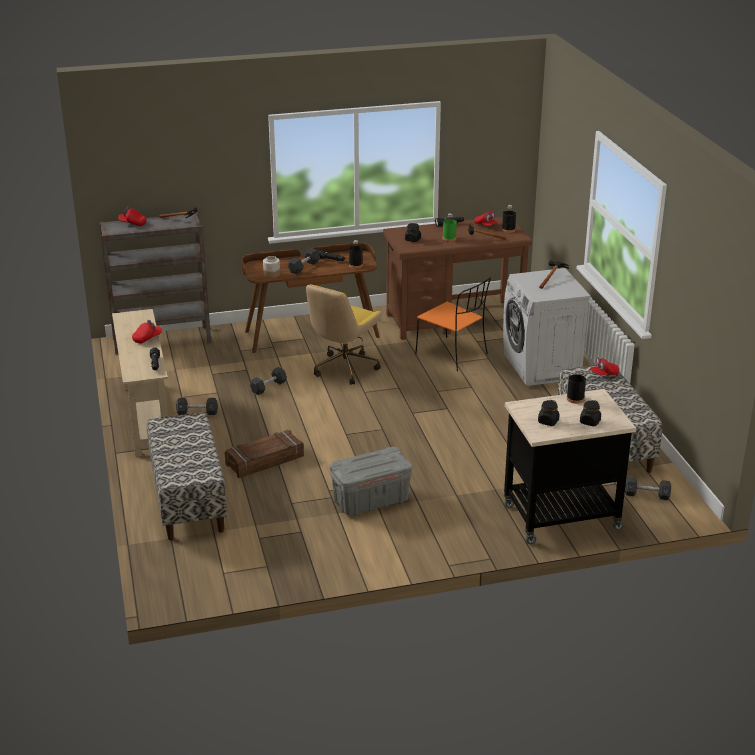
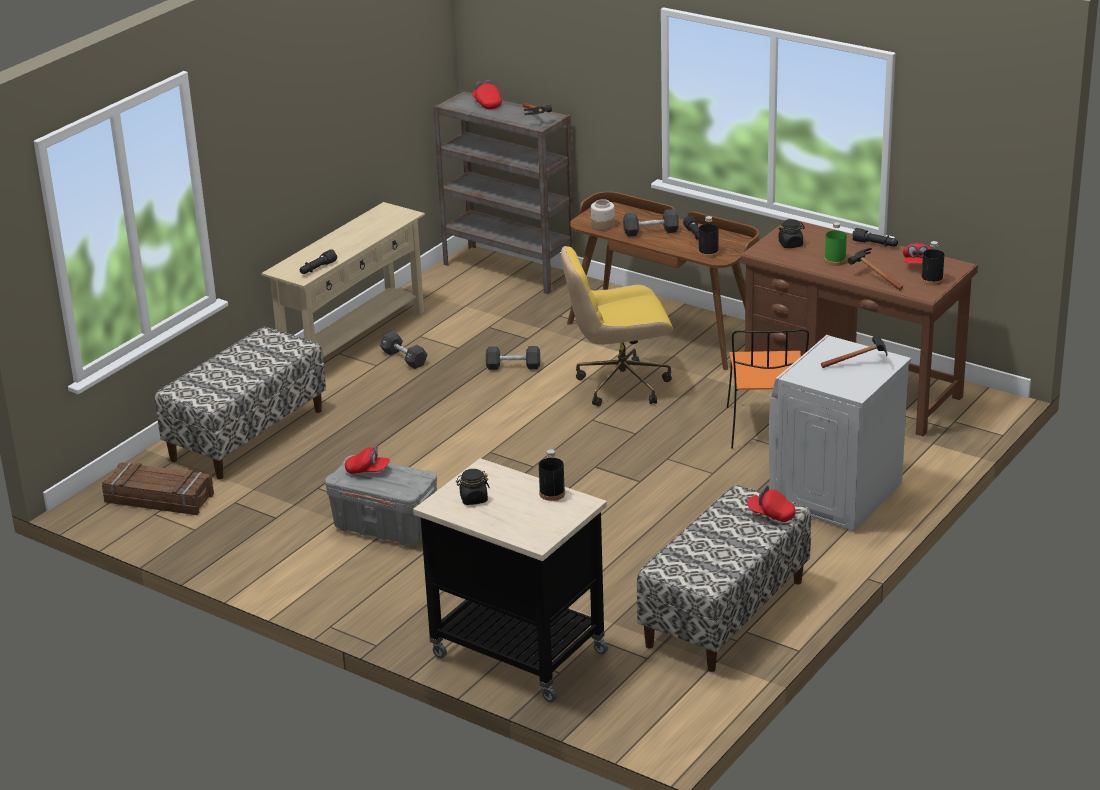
camera: 50 degrees right, 0 degrees up
red cap [132,320,162,344] -> red cap moved to [345,445,390,474]
crate [225,430,304,478] -> crate moved to [102,462,214,515]
black jar [580,400,601,426] -> none
black dumbbell [625,476,671,500] -> none

